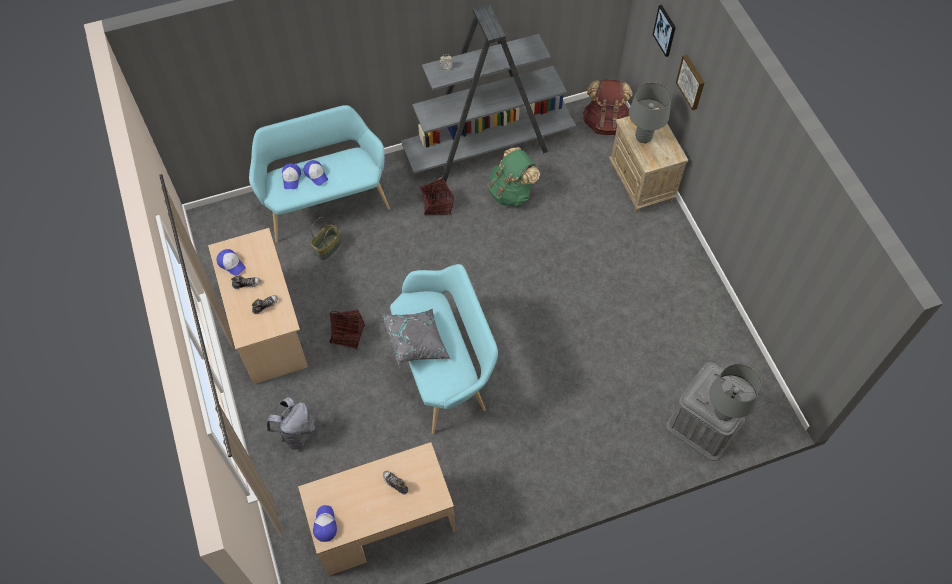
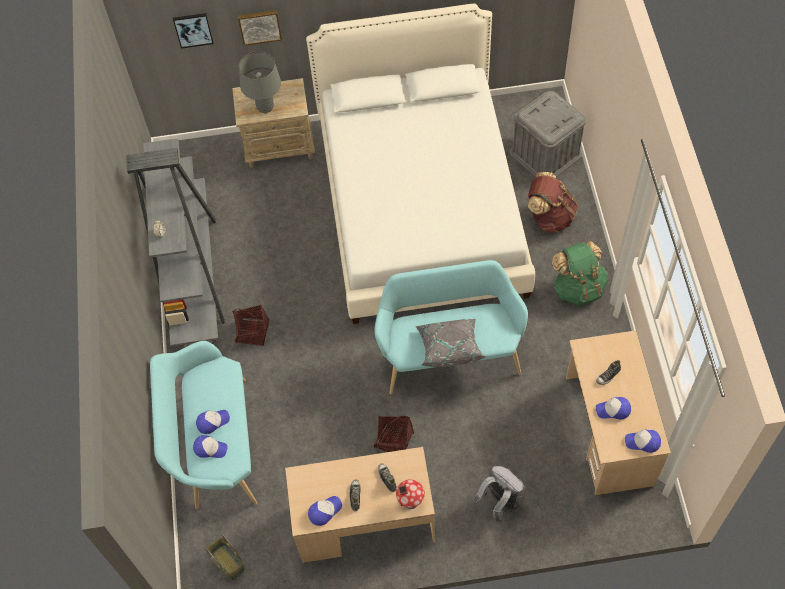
camera: 75 degrees left, 0 degrees up
basket [310,217,342,260] -> basket moved to [205,534,244,580]
green backpack [487,147,540,207] -> green backpack moved to [552,241,608,306]
brown backpack [583,79,633,135] -> brown backpack moved to [528,172,578,233]
grey table lamp [710,364,762,421] -> none
none -> white bed [306,4,535,324]
none -> toy house [396,479,425,509]
none -> cap [596,397,631,420]

